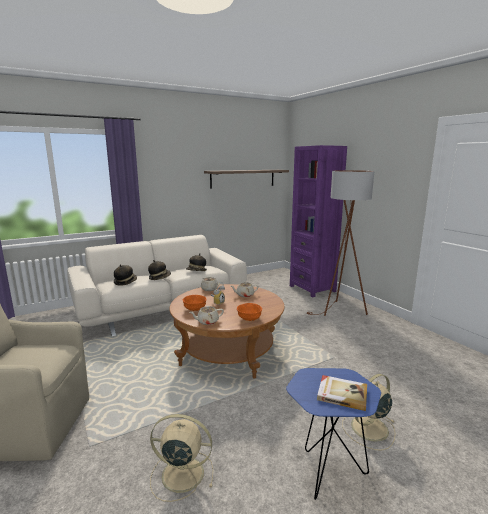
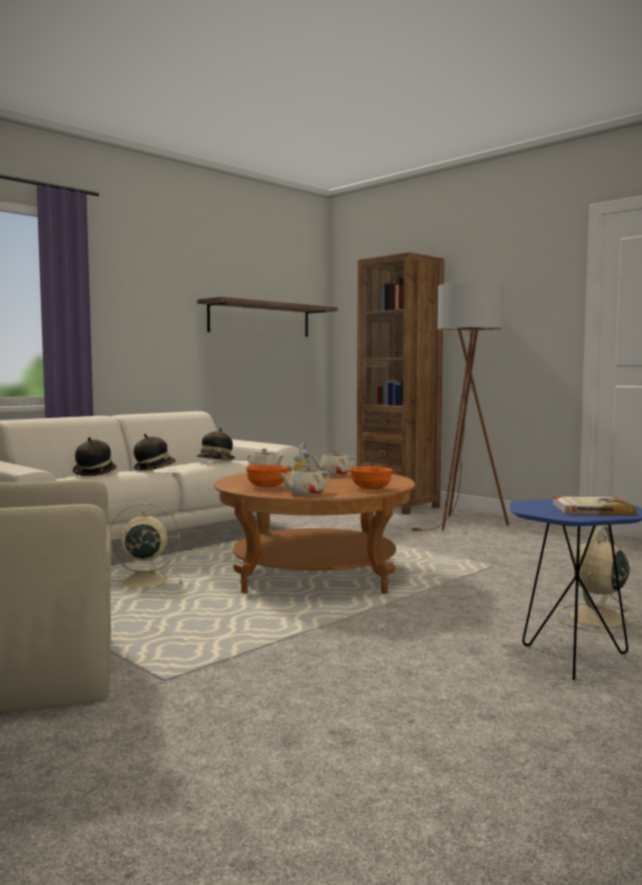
camera: 15 degrees left, 10 degrees down
beige fan [150,414,213,502] -> beige fan moved to [110,503,182,591]
purple bookcase [290,145,347,297] -> brown bookcase [357,252,444,515]

